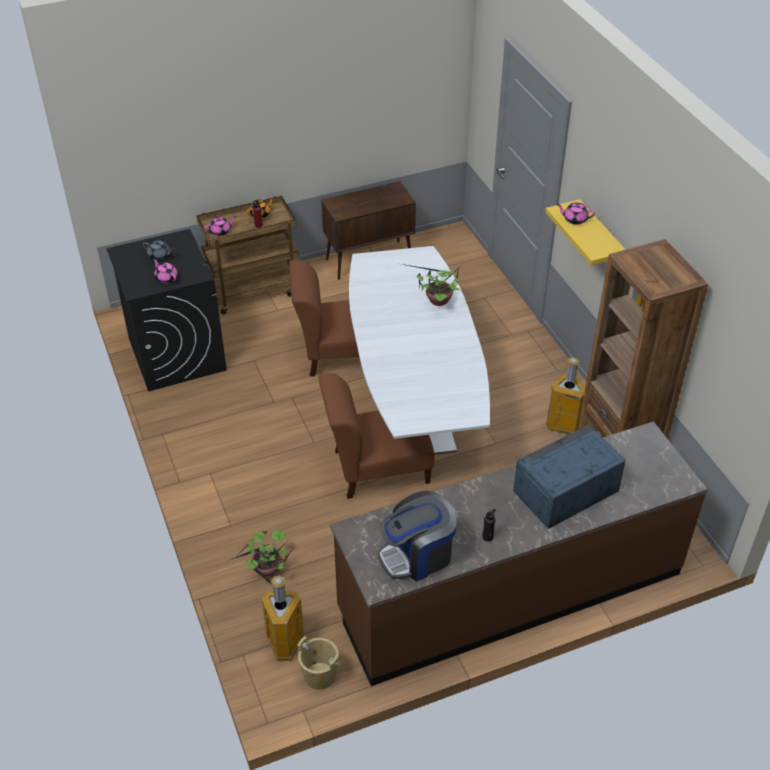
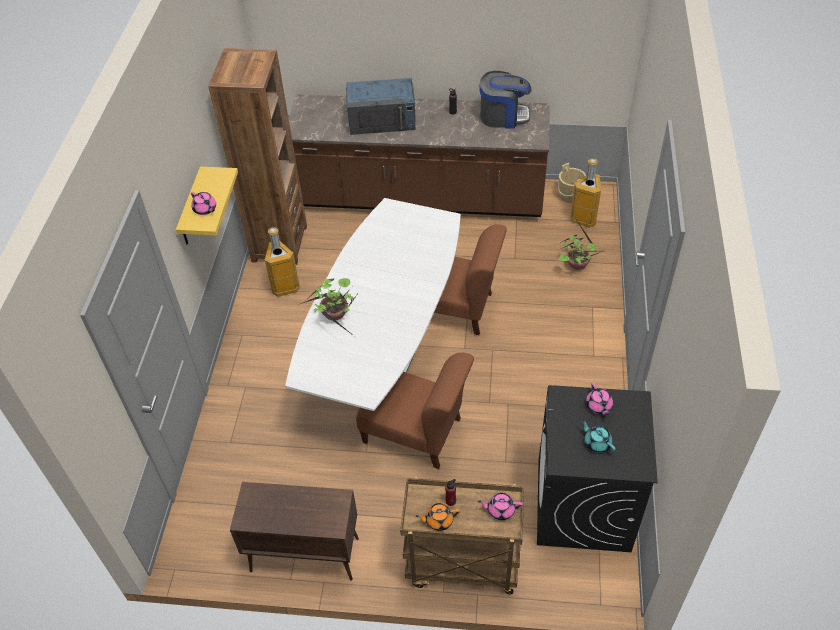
camera: 150 degrees left, 5 degrees up
grey teapot [143,240,174,260] -> turquoise teapot [582,420,616,453]

